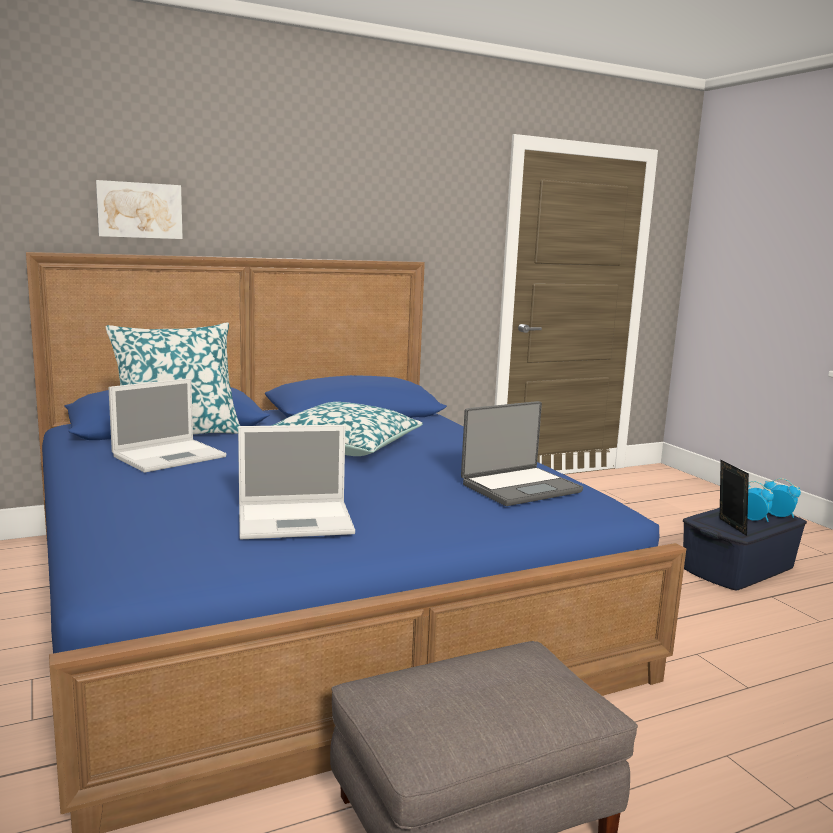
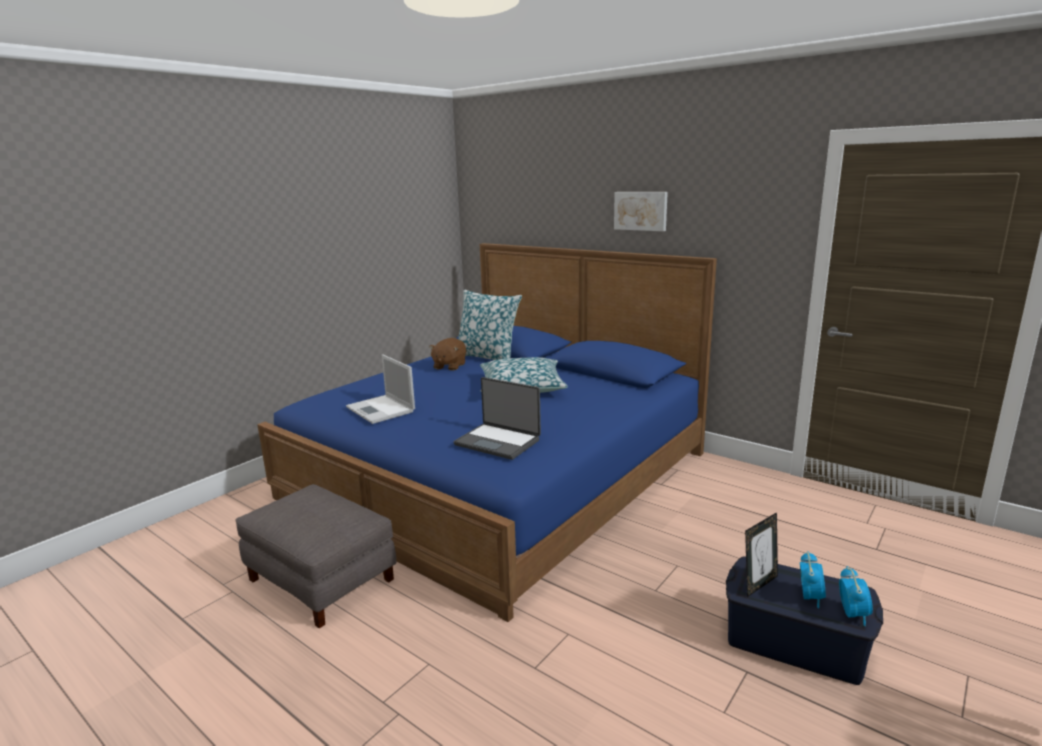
camera: 65 degrees right, 5 degrees up
picture [96,180,183,239] -> picture moved to [614,192,668,231]
laptop [109,378,226,473] -> brown plush toy [429,338,466,371]

